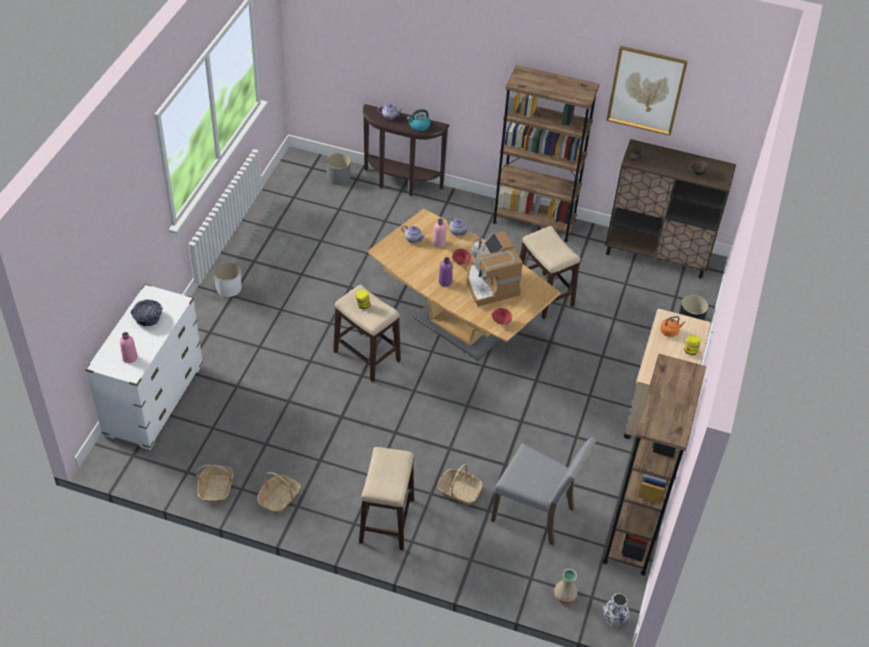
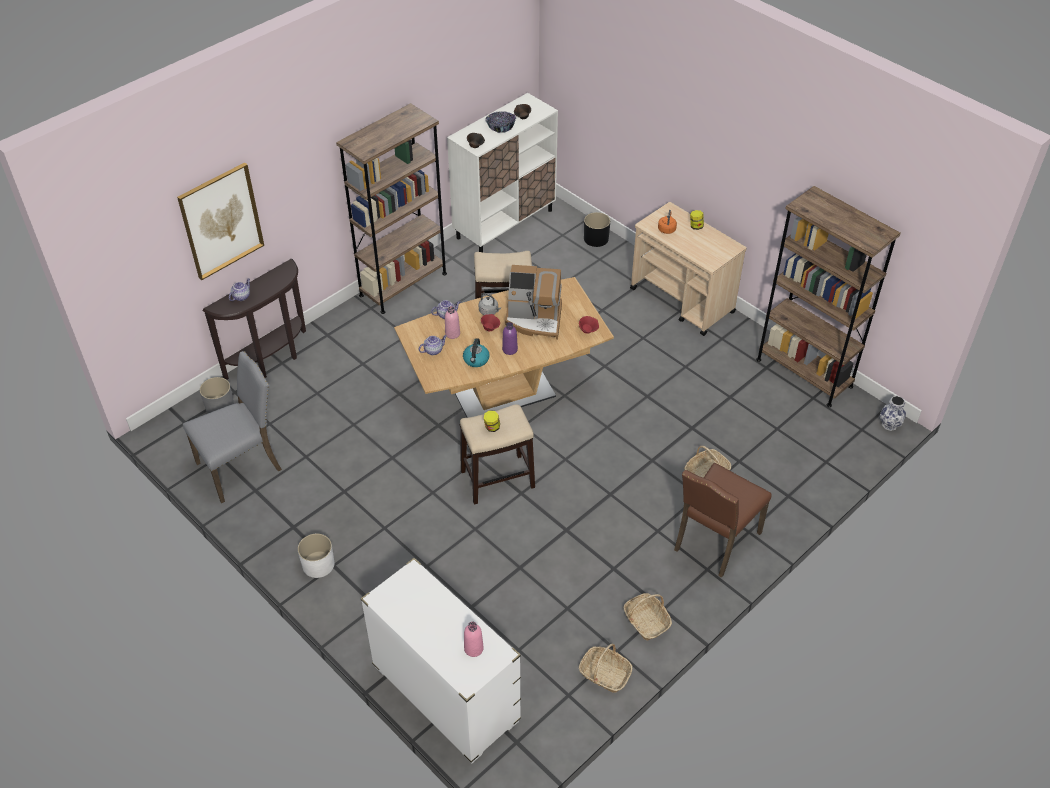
camera: 60 degrees left, 0 degrees up
bowl [131,299,163,326] -> bowl moved to [485,111,516,133]
stool [359,447,414,550] -> brown chair [674,463,771,578]
kettle [407,109,431,131] -> kettle moved to [463,338,490,367]
grey chair [491,437,597,546] -> grey chair moved to [183,351,282,503]
beige vase [554,569,578,603] -> none
brown cabinet [605,139,736,279] -> white cabinet [447,93,558,252]
picture [607,46,688,135] -> picture moved to [177,162,264,280]

